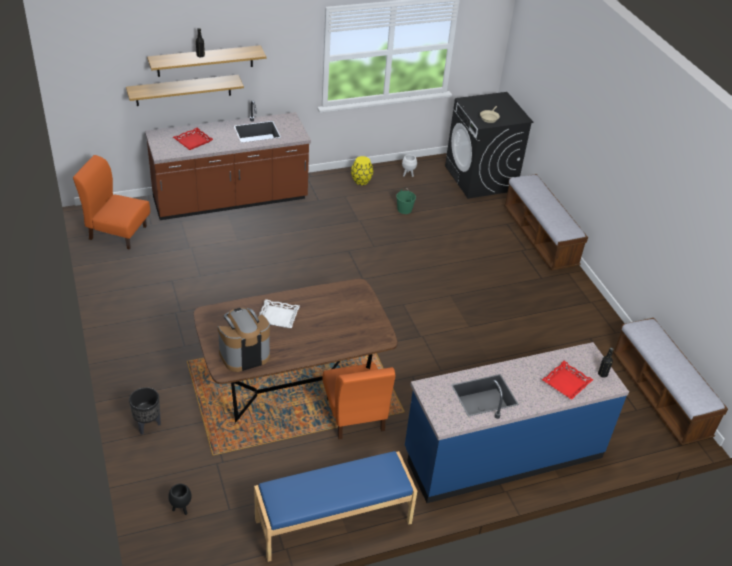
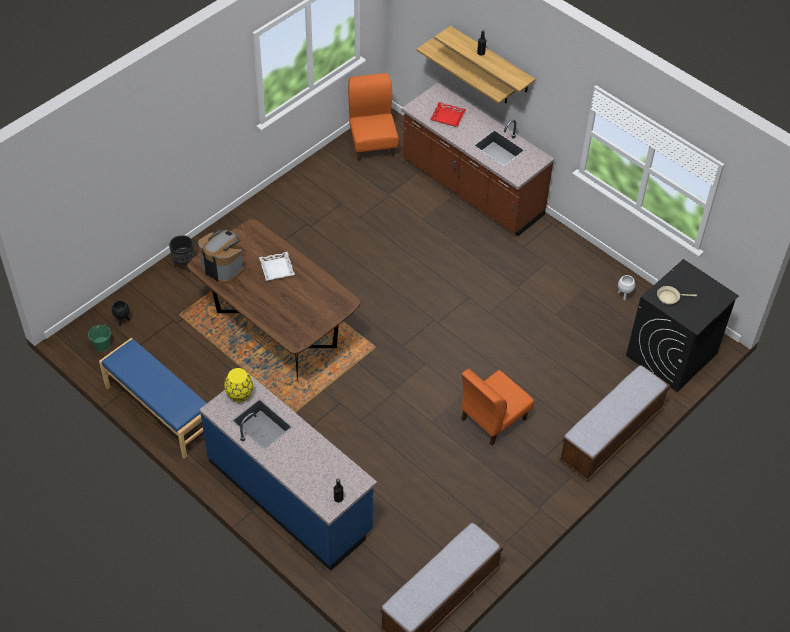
camera: 65 degrees right, 10 degrees up
orange chair [322,364,396,439] -> orange chair moved to [461,369,534,446]
yellow vase [351,156,373,185] -> yellow vase moved to [224,368,253,402]
green bucket [396,188,416,214] -> green bucket moved to [88,325,111,352]
red tray [542,361,593,400] -> none

